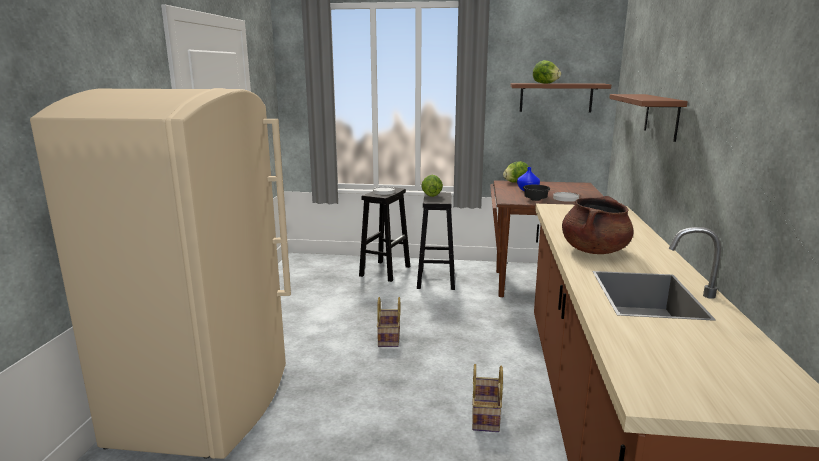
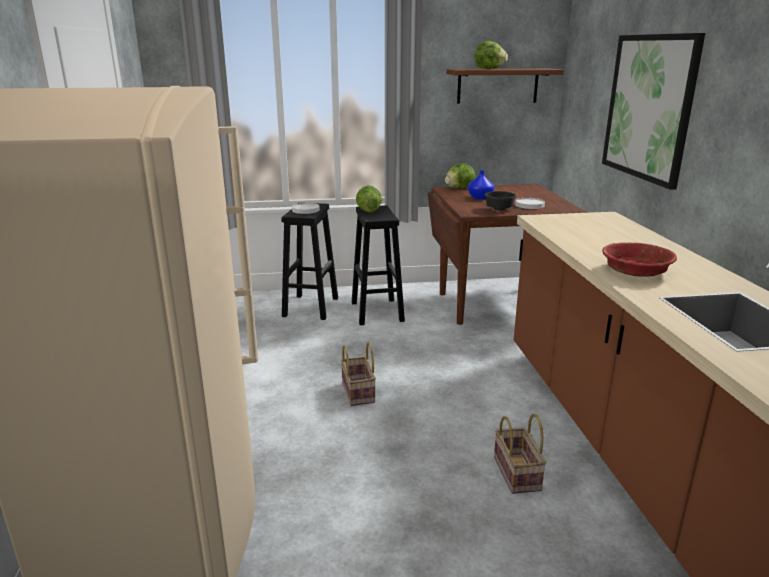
camera: 15 degrees left, 5 degrees up
brown cooking pot [562,196,633,254] -> red bowl [602,242,677,277]
brown shelf [609,94,688,142] -> picture [602,33,705,190]

